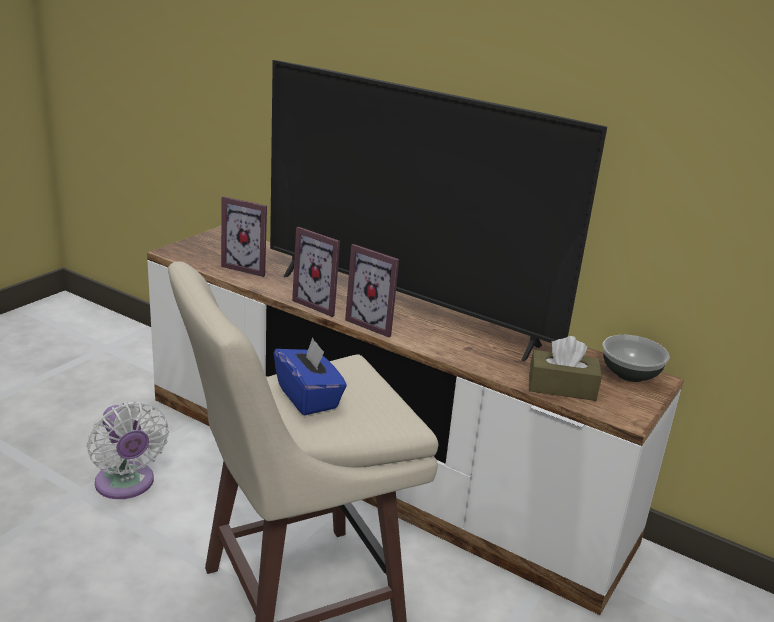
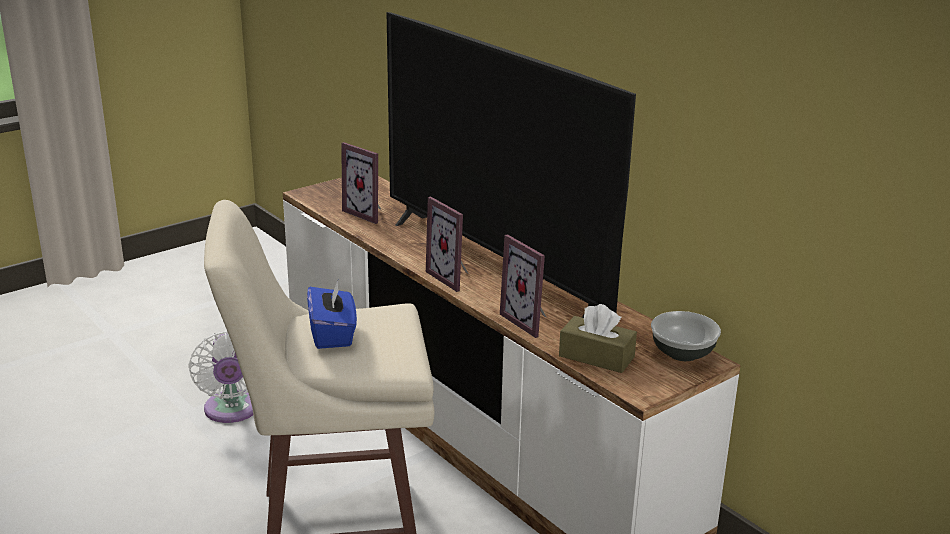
camera: 20 degrees right, 0 degrees up
picture frame [292,227,340,317] -> picture frame moved to [500,234,547,338]

